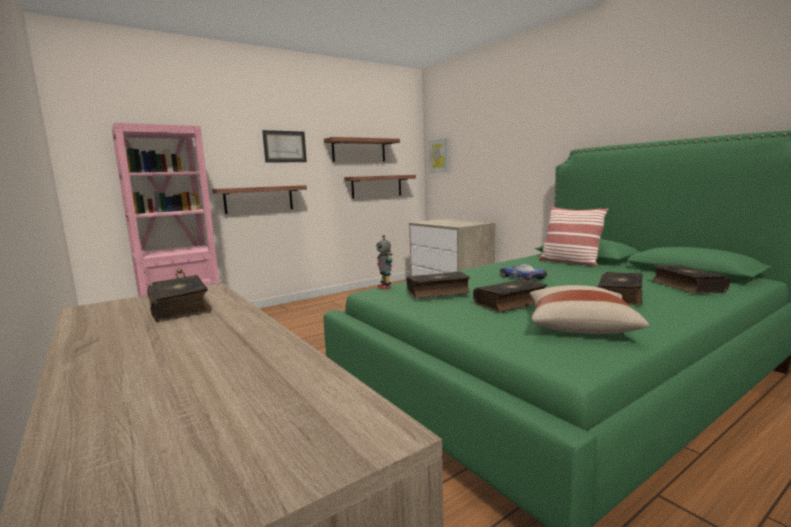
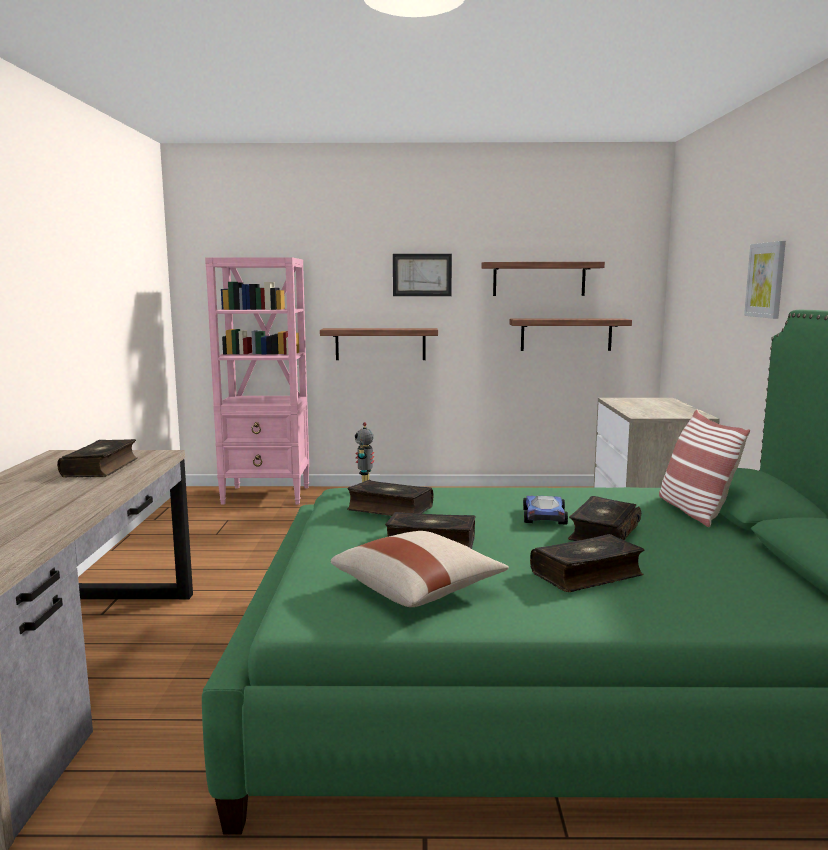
camera: 35 degrees right, 0 degrees up
picture [429,138,449,173] -> picture moved to [744,241,786,319]
book [652,265,730,294] -> book moved to [568,496,641,541]

